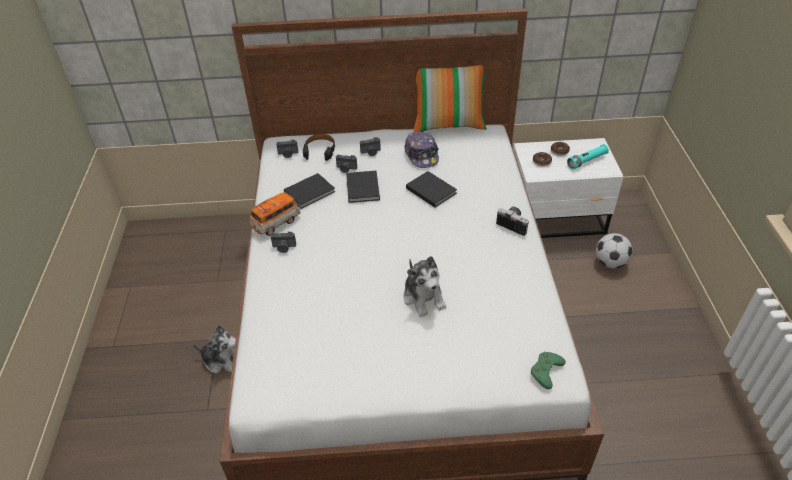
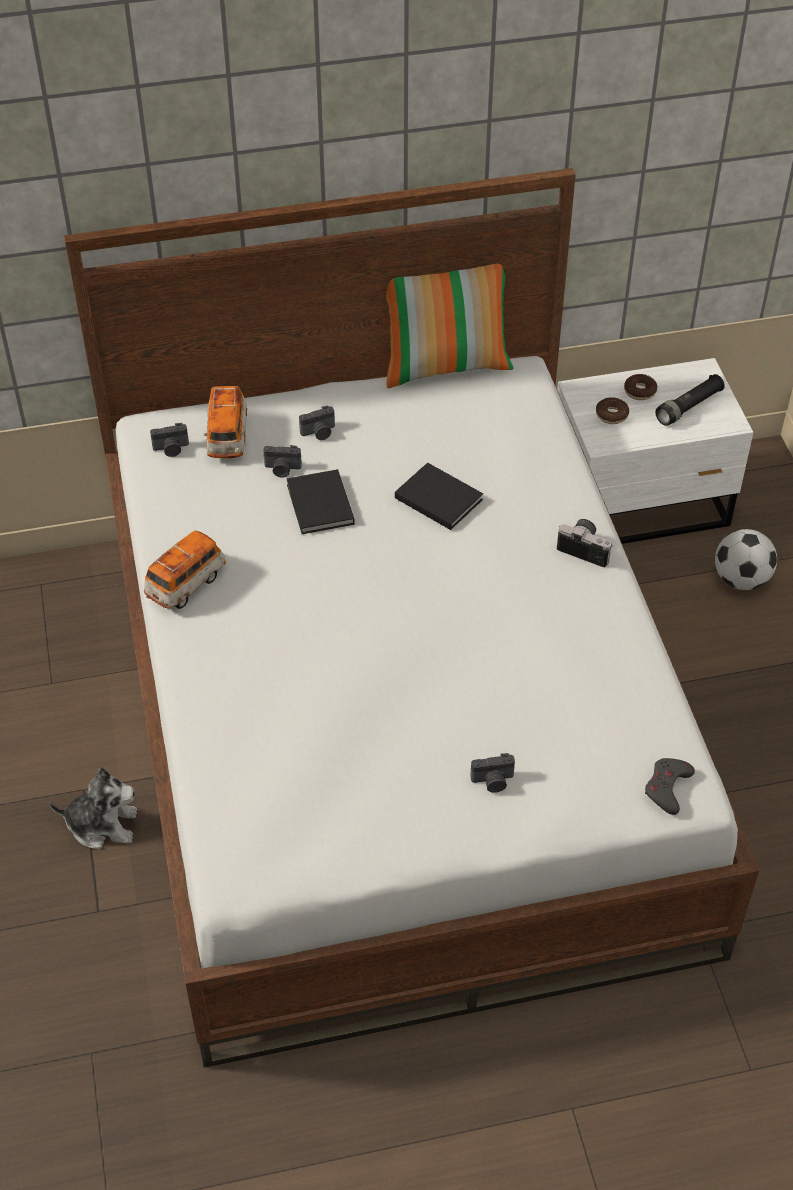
camera: 10 degrees left, 5 degrees up
camera [270,232,296,253] -> camera moved to [470,753,515,793]
black book [284,173,335,209] -> none
black headphones [303,134,335,161] -> toy car [204,386,247,459]
plush toy [403,256,446,317] -> none
cap [404,132,439,168] -> none
green game controller [531,352,566,389] -> grey game controller [645,758,695,815]
turquoise flashlight [567,144,609,169] -> black flashlight [655,374,725,426]

